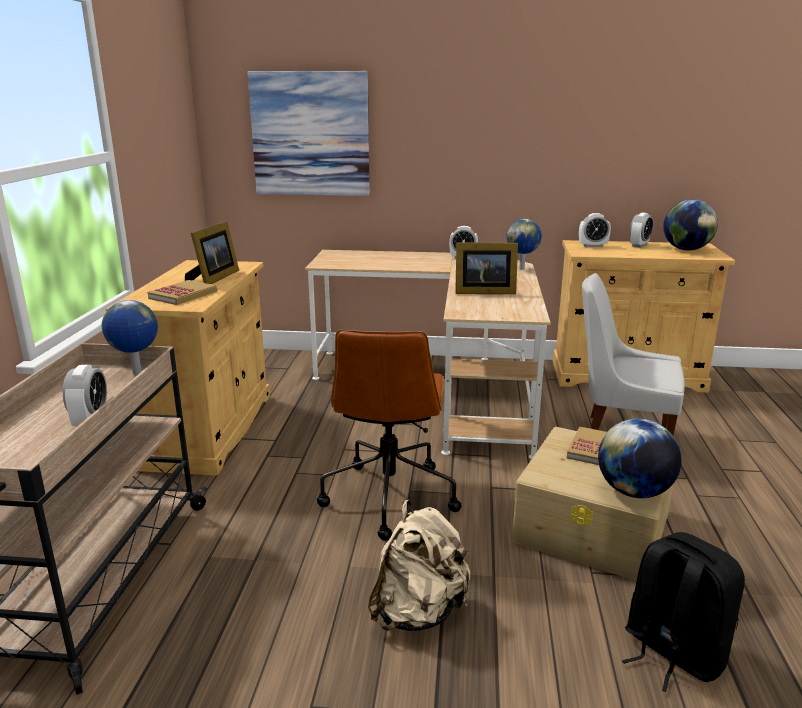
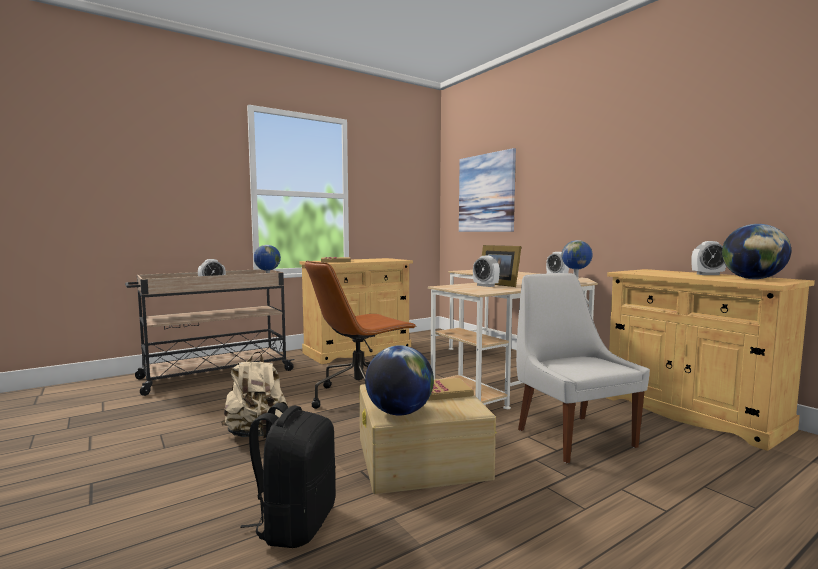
camera: 50 degrees right, 15 degrees down
picture frame [185,221,239,284] -> none
alarm clock [579,213,611,247] -> alarm clock moved to [473,256,500,287]

